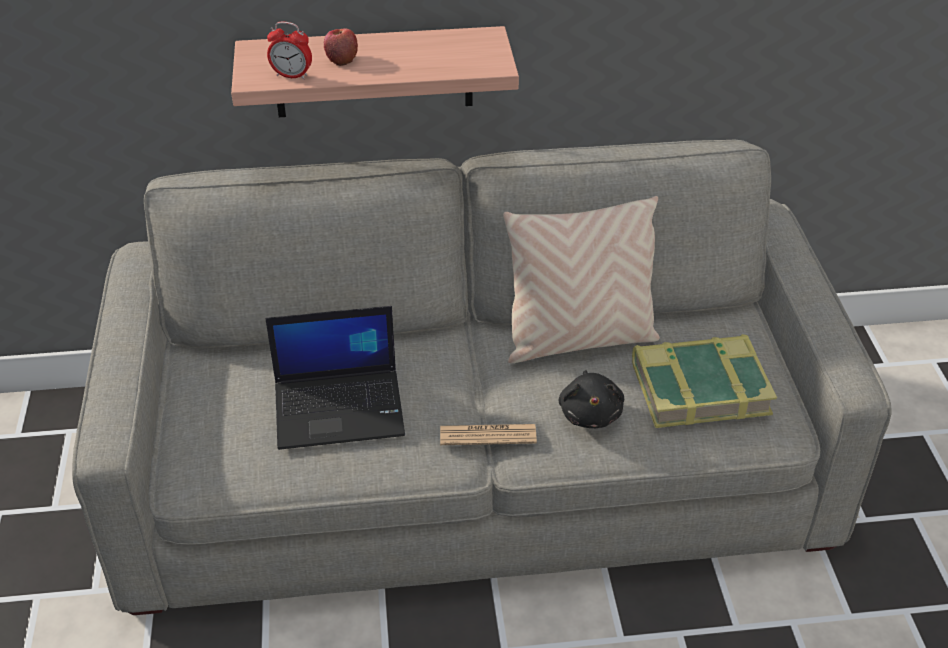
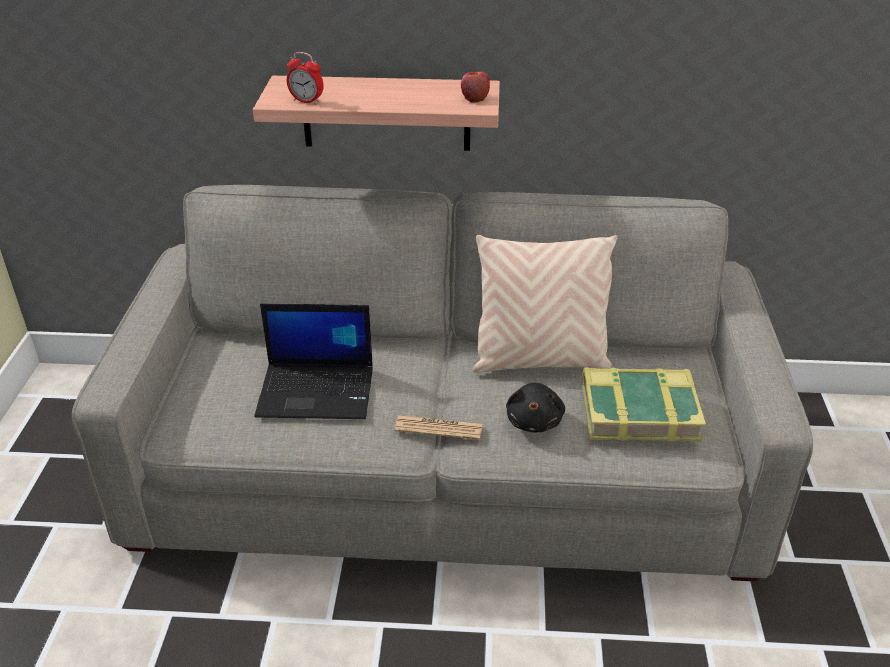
camera: 10 degrees right, 5 degrees down
apple [324,29,358,66] -> apple moved to [461,72,490,103]

